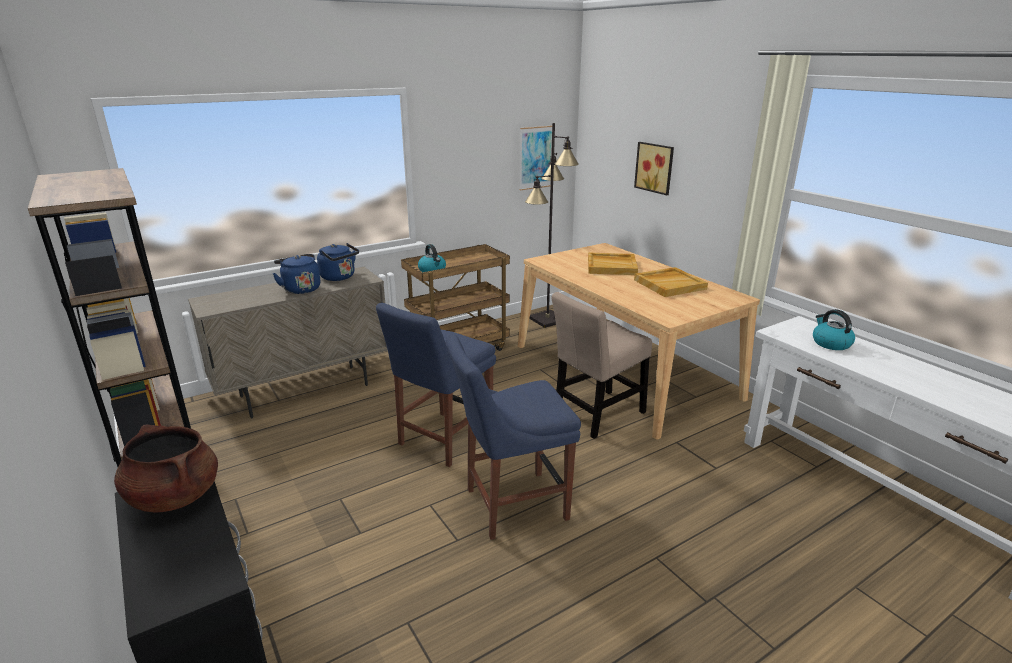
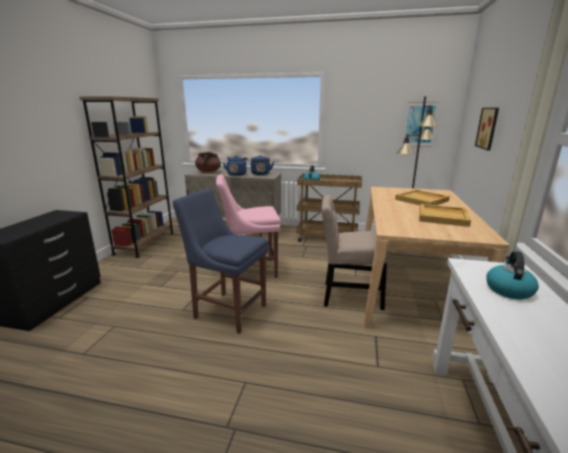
camera: 45 degrees right, 5 degrees down
brown cooking pot [114,424,218,513] -> brown cooking pot moved to [195,152,221,173]
blue chair [376,303,496,467] -> pink chair [216,175,281,278]

